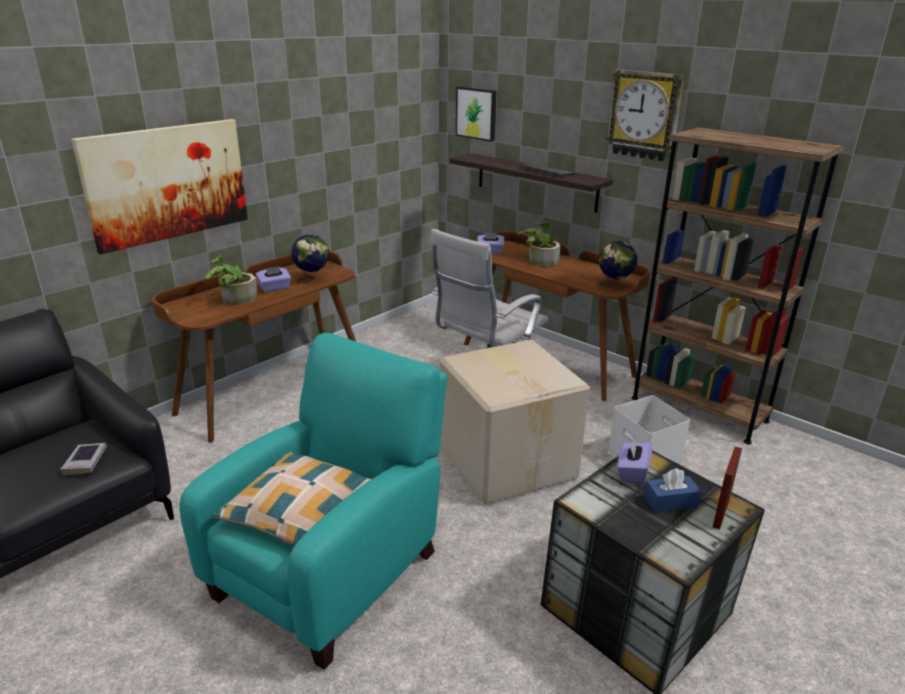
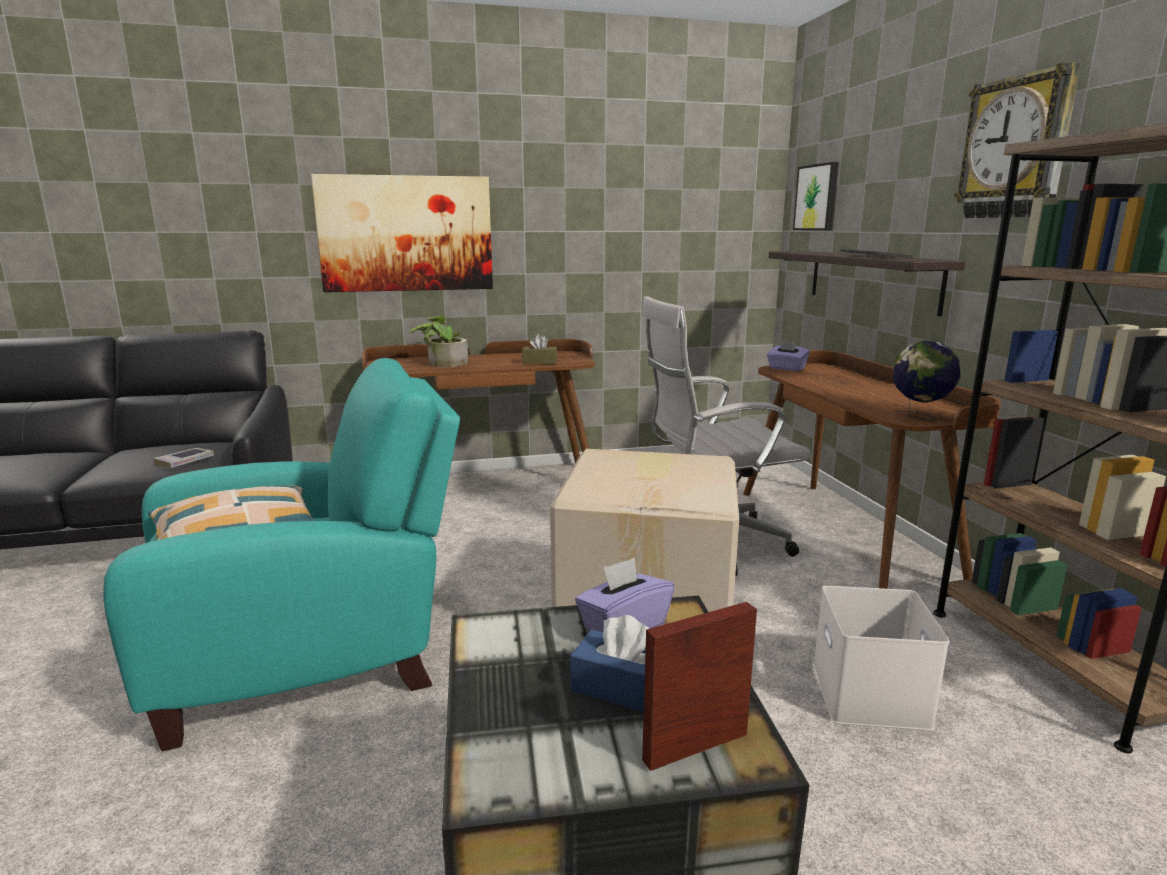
camera: 35 degrees right, 10 degrees down
purple tissue box [256,266,291,292] -> none
globe [291,234,329,284] -> brown tissue box [522,334,557,364]
potted plant [518,222,561,267] -> none

